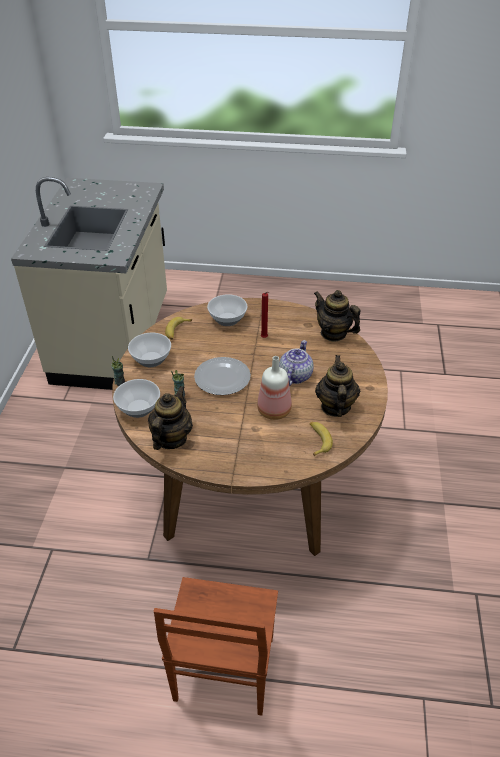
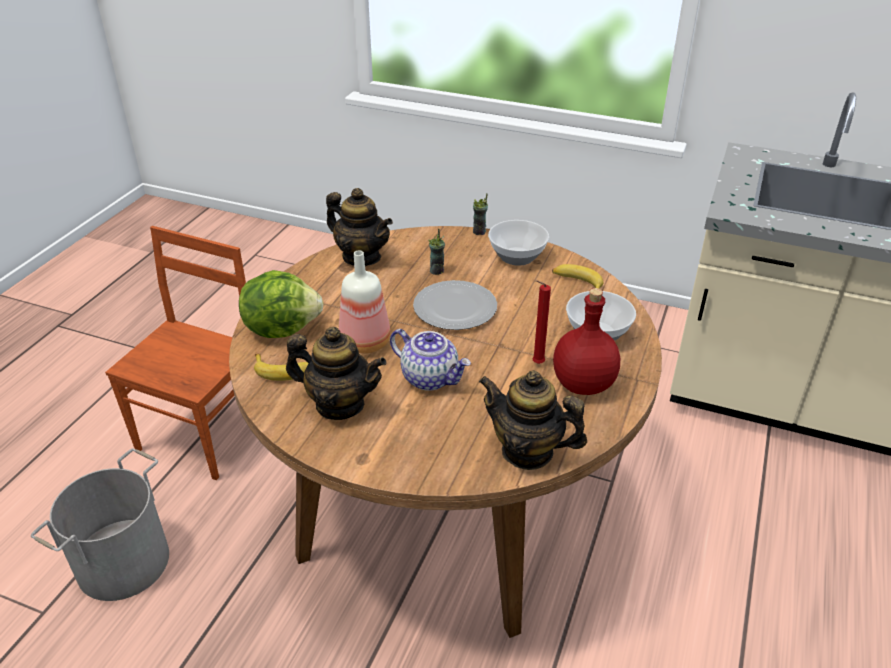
camera: 105 degrees right, 5 degrees down
bowl [113,379,160,418] -> none
brown chair [154,577,278,716] -> brown chair turned 90 degrees clockwise [105,226,246,480]
teapot [314,290,360,342] -> teapot turned 120 degrees counterclockwise [479,370,587,470]
none -> grey bucket [31,449,169,601]
none -> lettuce [239,270,324,338]
none -> red bottle [553,288,620,395]

